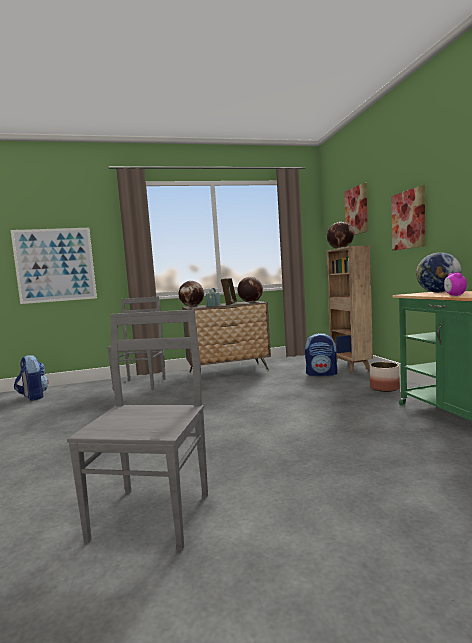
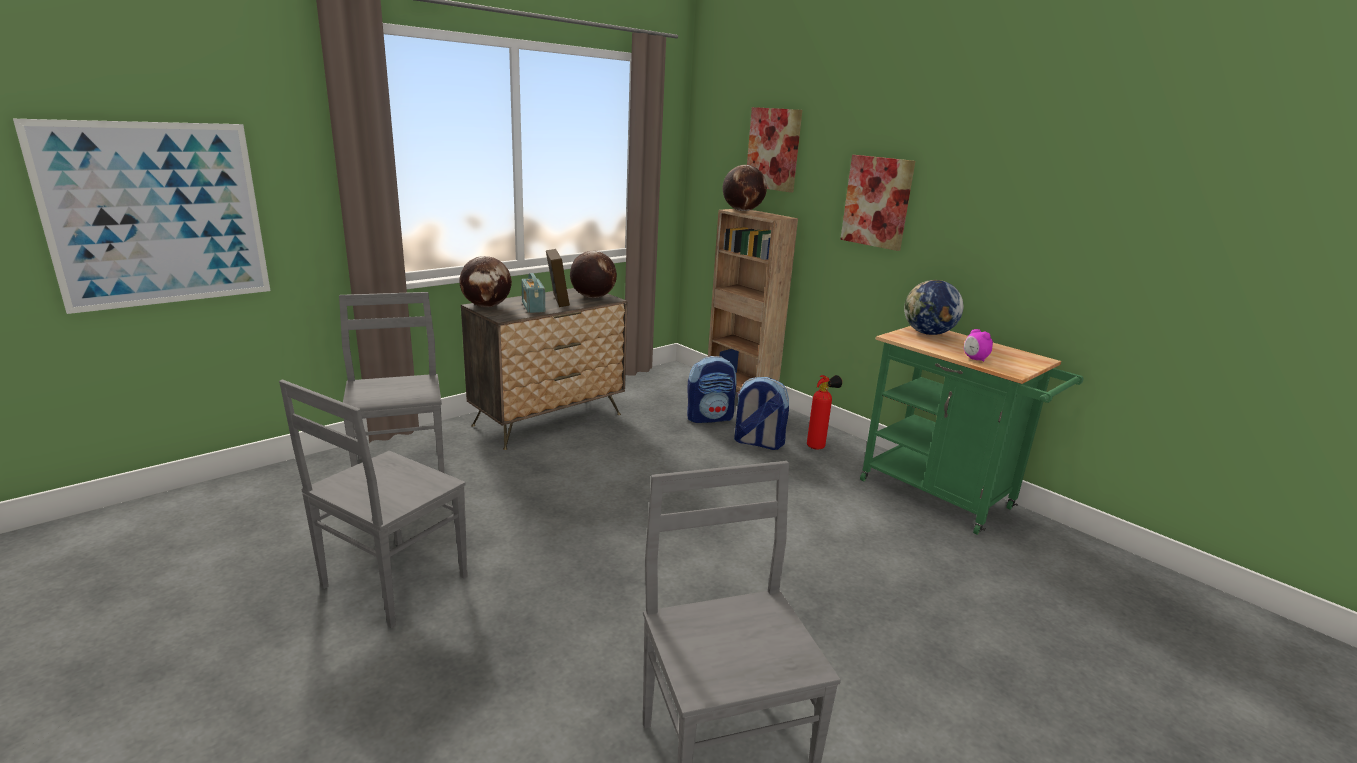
camera: 30 degrees left, 15 degrees up
backpack [14,355,49,401] -> backpack moved to [734,377,789,450]
planter [370,362,400,392] -> fire extinguisher [807,375,842,449]
none -> grey chair [279,379,468,628]

